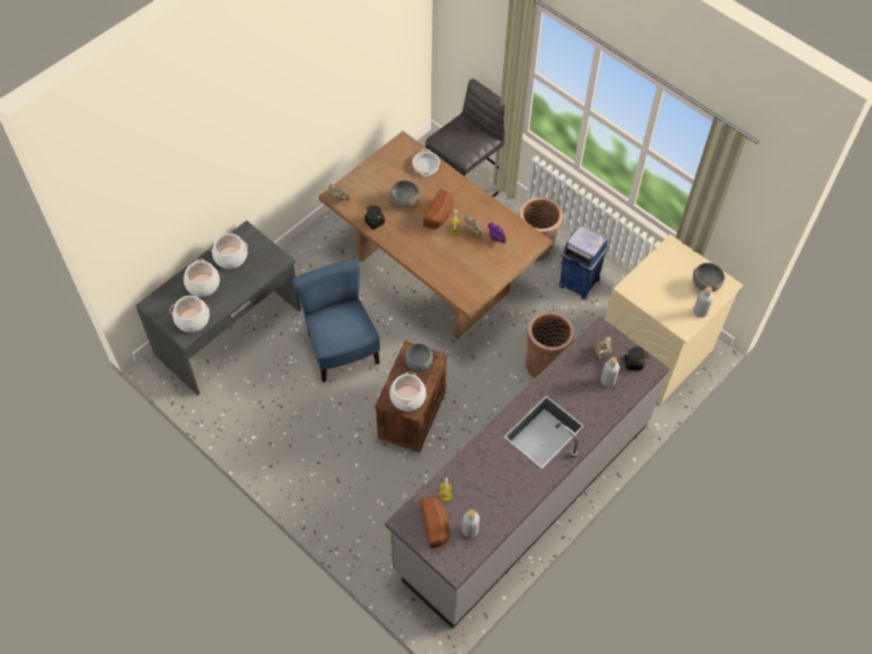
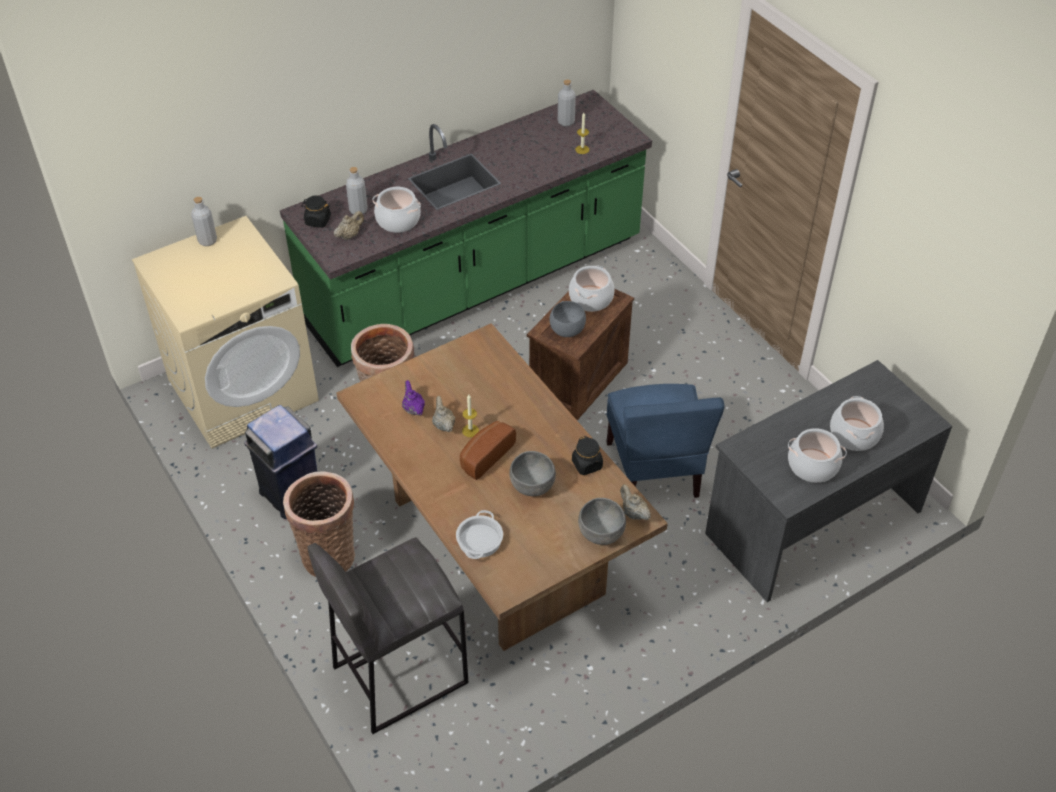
camera: 165 degrees left, 10 degrees down
cooking pot [170,295,209,332] -> cooking pot moved to [373,187,421,233]
grey counter [385,316,670,629] -> green counter [280,89,652,367]
bread [421,497,449,549] -> none
grey bowl [693,263,725,292] -> grey bowl moved to [578,498,626,545]

